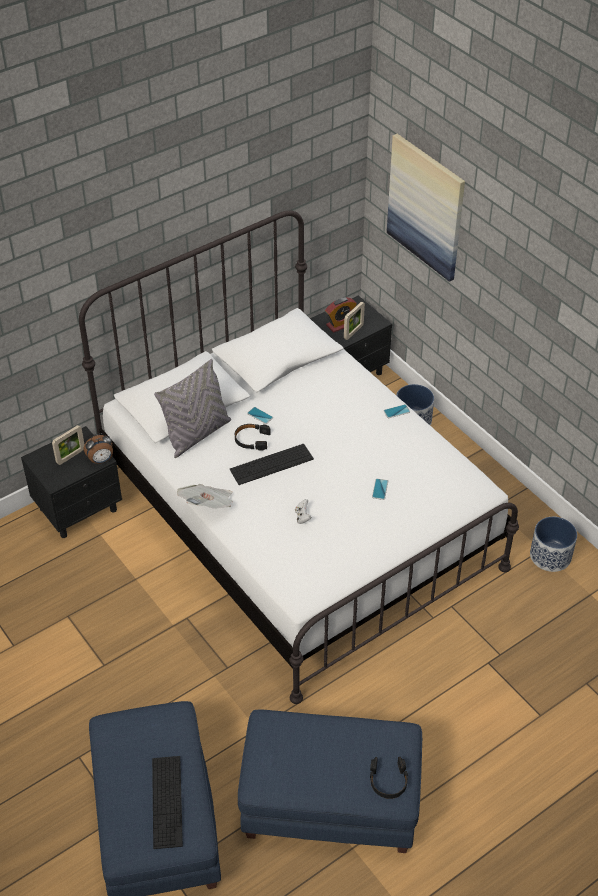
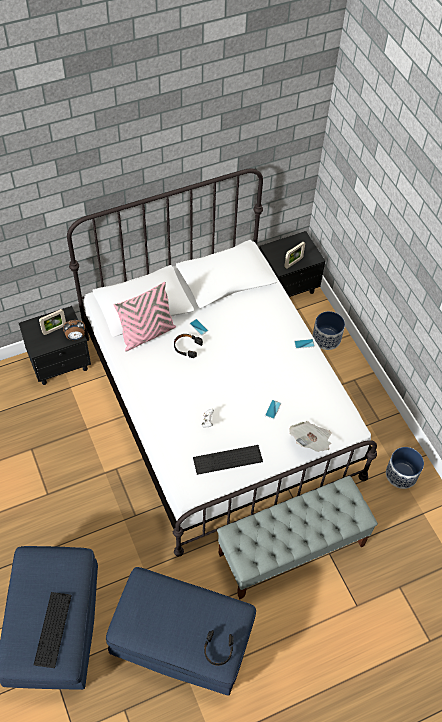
camera: 10 degrees right, 10 degrees up
grey pillow [154,359,231,458] -> pink pillow [114,282,176,352]
newspaper [177,484,233,509] -> newspaper moved to [289,421,331,452]
keyboard [230,444,314,485] -> keyboard moved to [193,445,263,475]
alarm clock [325,297,357,333] -> none
picture [387,134,465,282] -> none
none -> grey bench [217,476,378,599]

